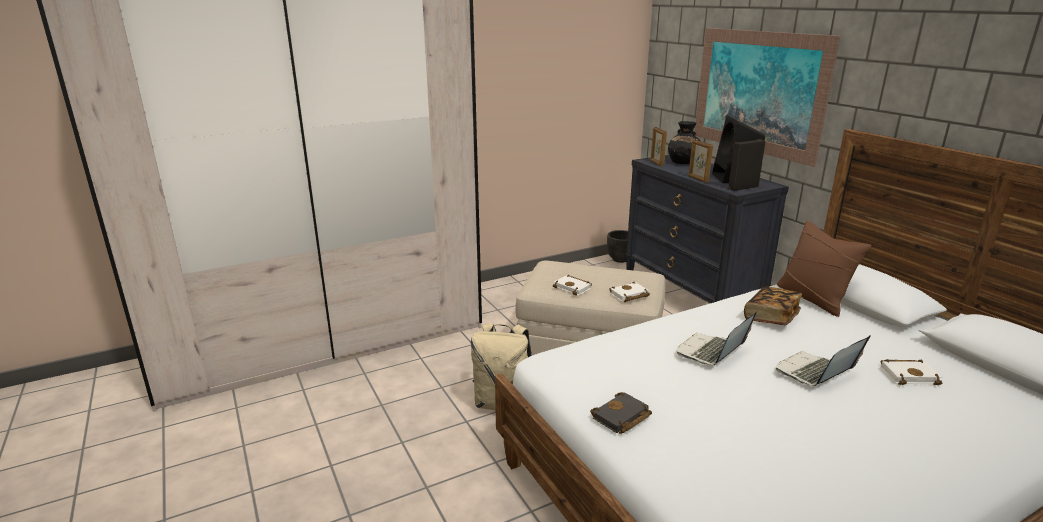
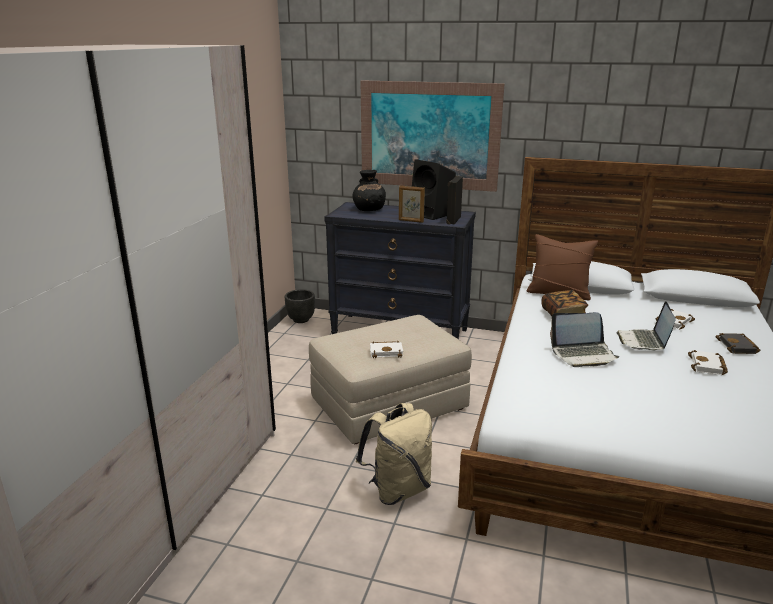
camera: 45 degrees left, 0 degrees up
black book [590,392,652,434] -> black book moved to [715,333,760,354]
white book [609,282,650,302] -> white book moved to [688,350,728,375]
picture frame [650,127,667,167] -> none
laptop [677,311,757,365] -> laptop turned 90 degrees counterclockwise [550,313,619,367]

